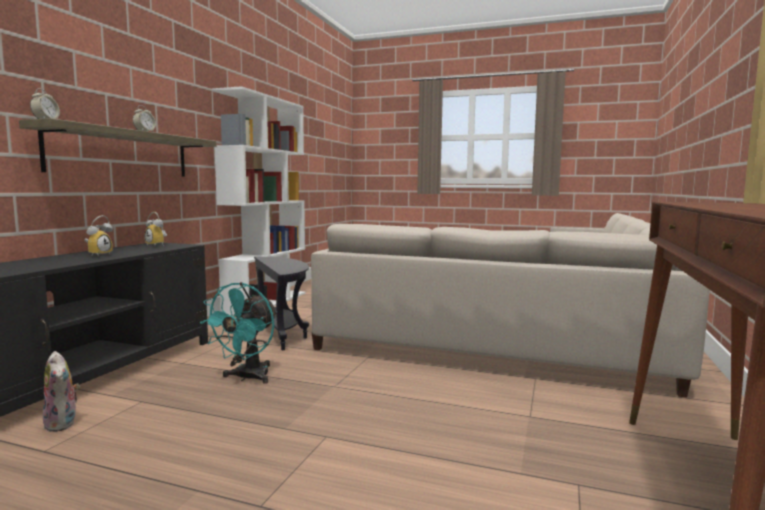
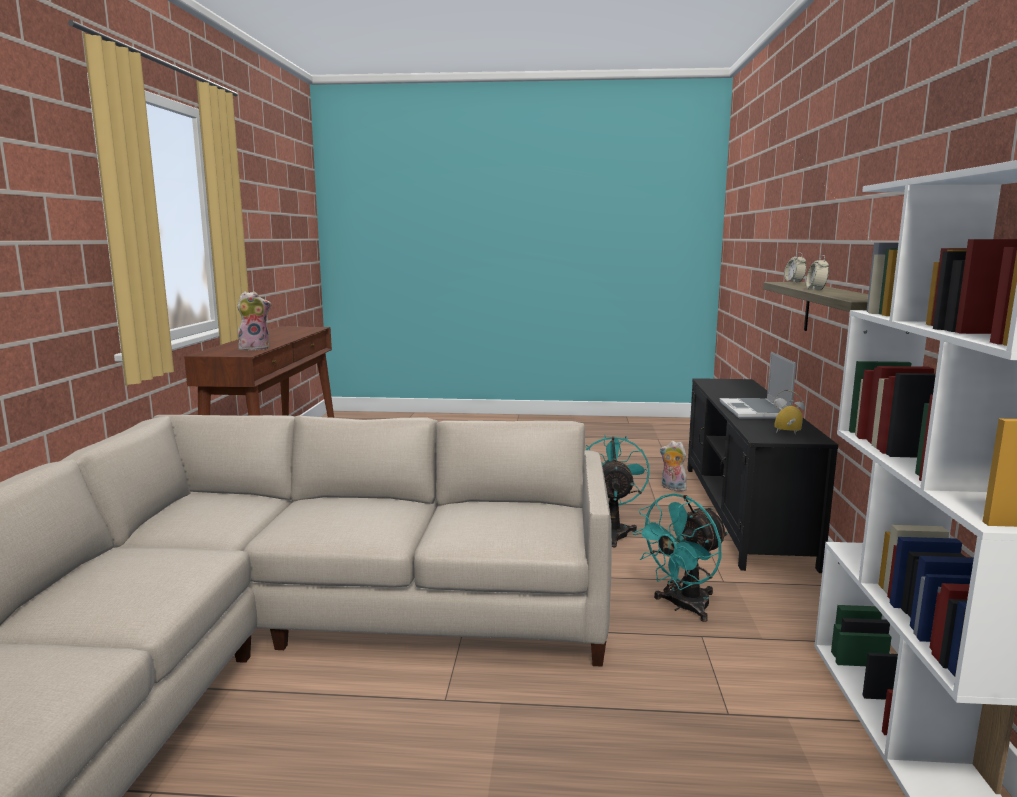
camera: 165 degrees right, 5 degrees up
alarm clock [84,215,113,257] -> laptop [720,351,796,419]
black side table [254,257,309,350] -> turquoise fan [633,493,728,622]
none -> plush toy [237,291,272,350]

